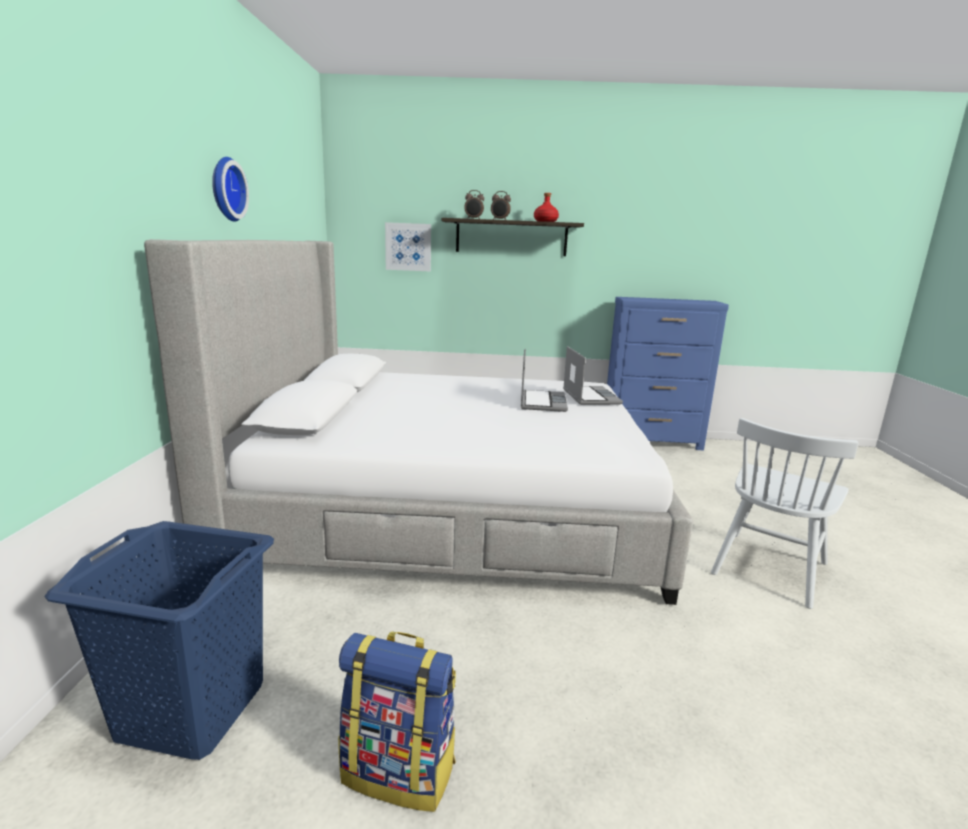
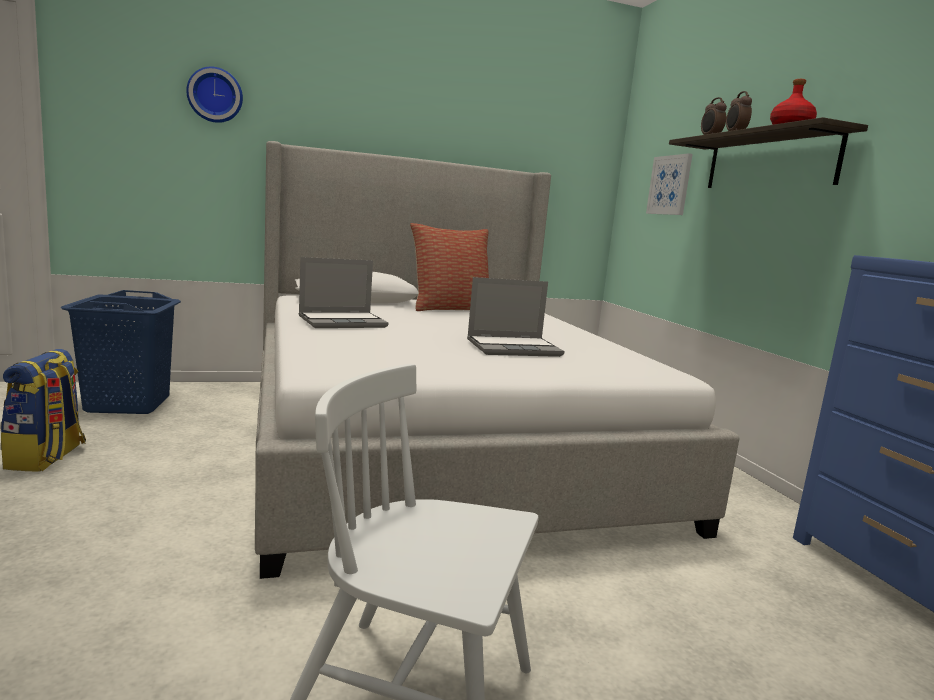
camera: 70 degrees right, 5 degrees down
wall clock [212,157,249,222] -> wall clock moved to [186,67,243,123]
laptop [563,346,623,405] -> laptop moved to [299,257,389,328]
none -> pillow [410,223,489,311]

